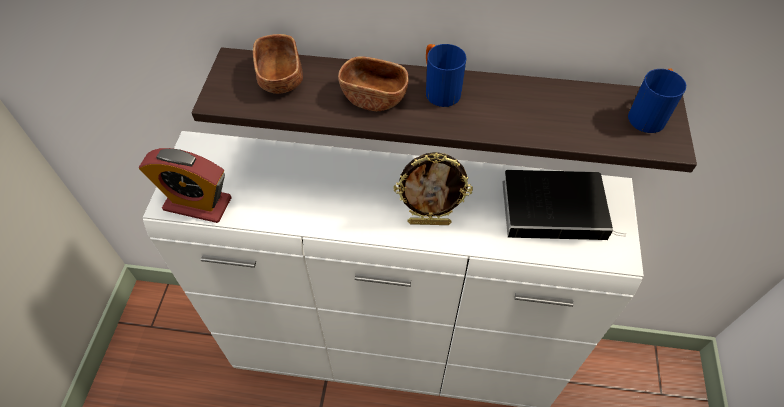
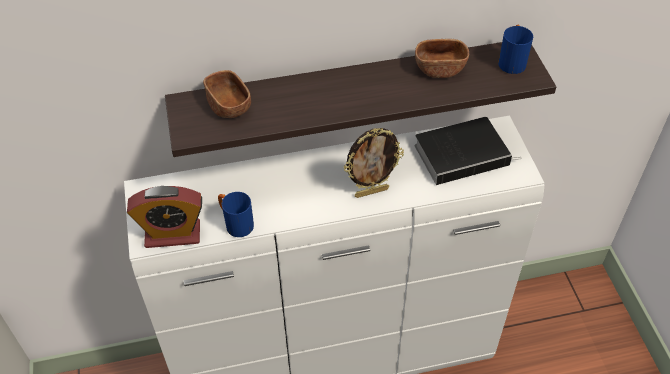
camera: 20 degrees left, 5 degrees down
brown bowl [338,56,409,111] -> brown bowl moved to [415,39,469,78]
blue mug [426,44,466,107] -> blue mug moved to [218,192,254,237]

